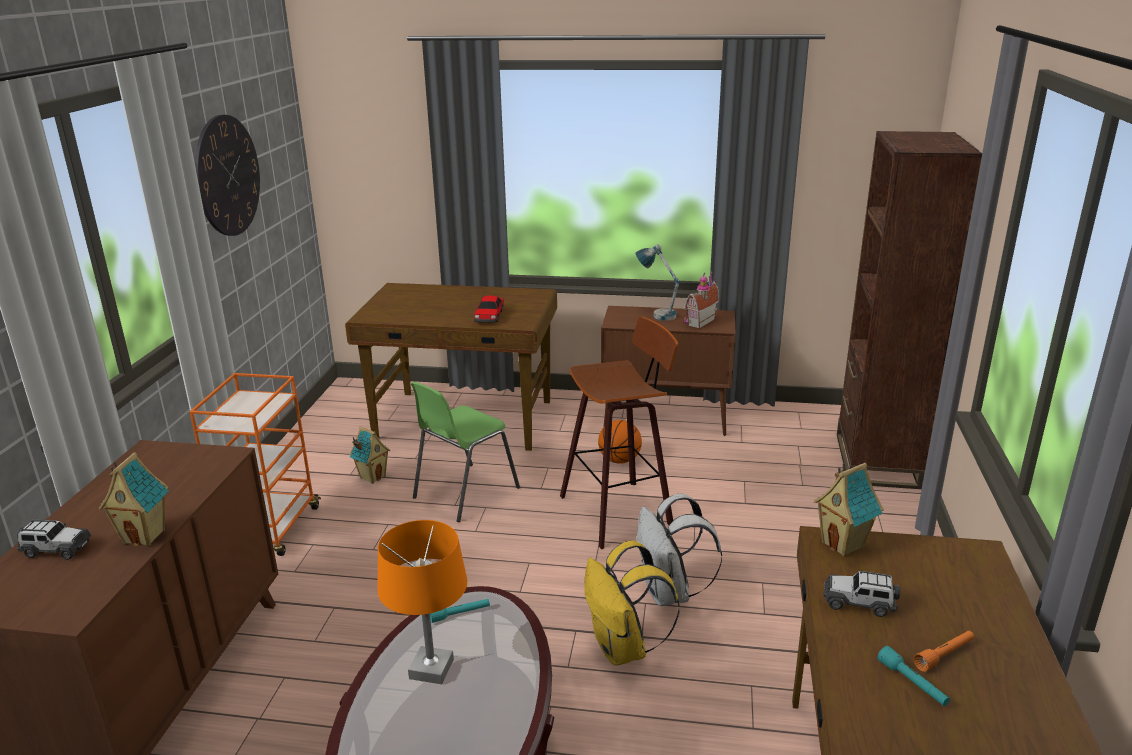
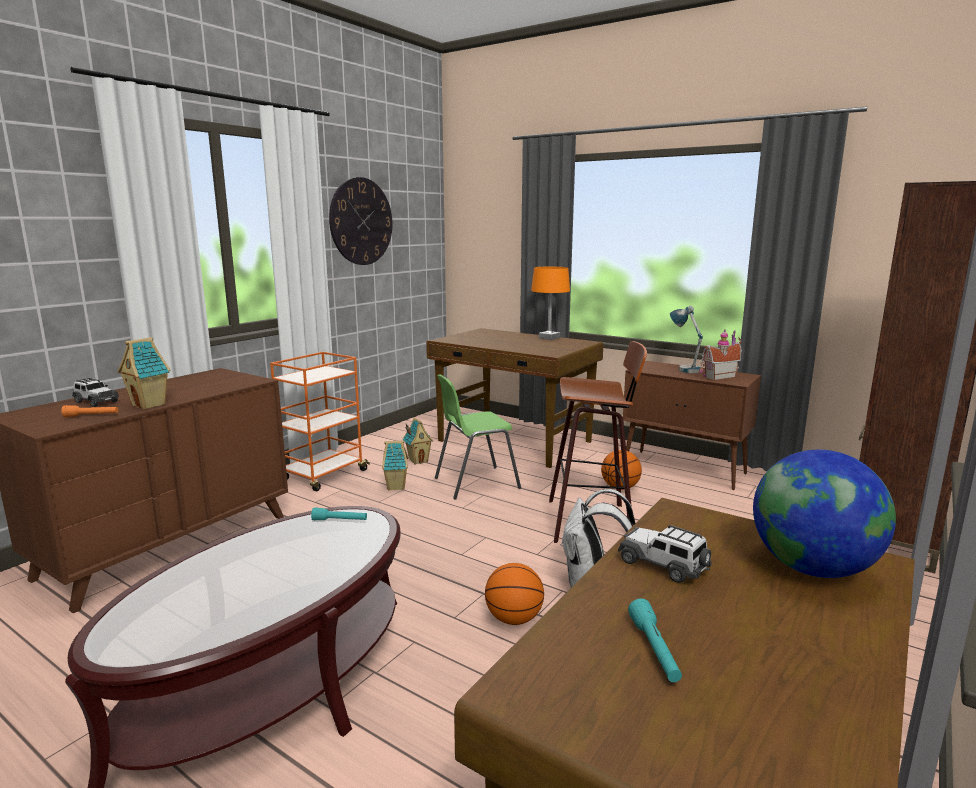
camera: 25 degrees right, 10 degrees down
orange table lamp [378,520,467,684] -> orange table lamp moved to [531,267,570,340]
toy car [474,295,504,322] -> none
yellow backpack [584,541,680,666] -> basketball [485,563,544,625]
toy house [814,463,884,557] -> toy house moved to [382,441,408,491]
orange flashlight [913,631,974,672] -> orange flashlight moved to [61,405,119,417]
none -> globe [753,450,896,578]

